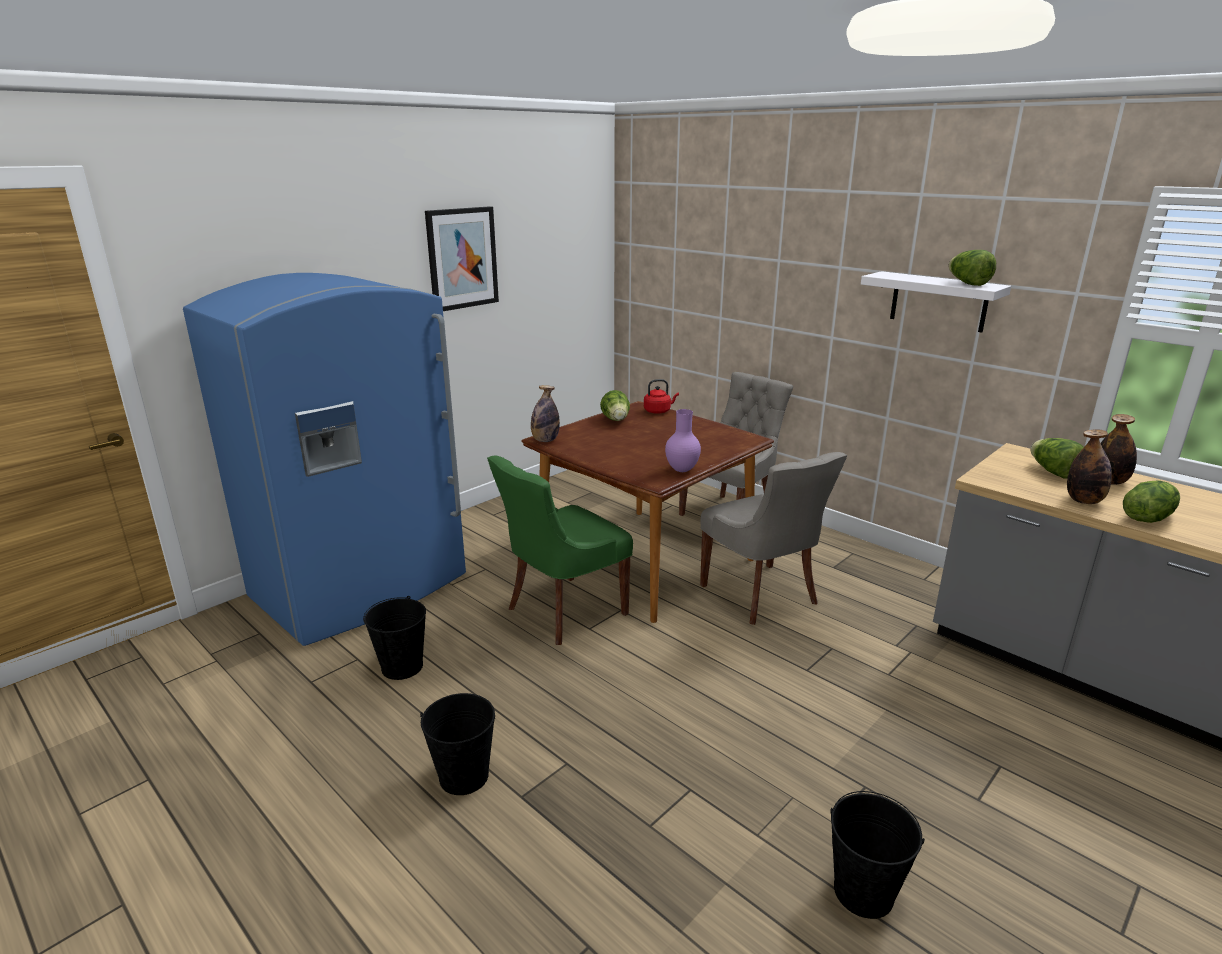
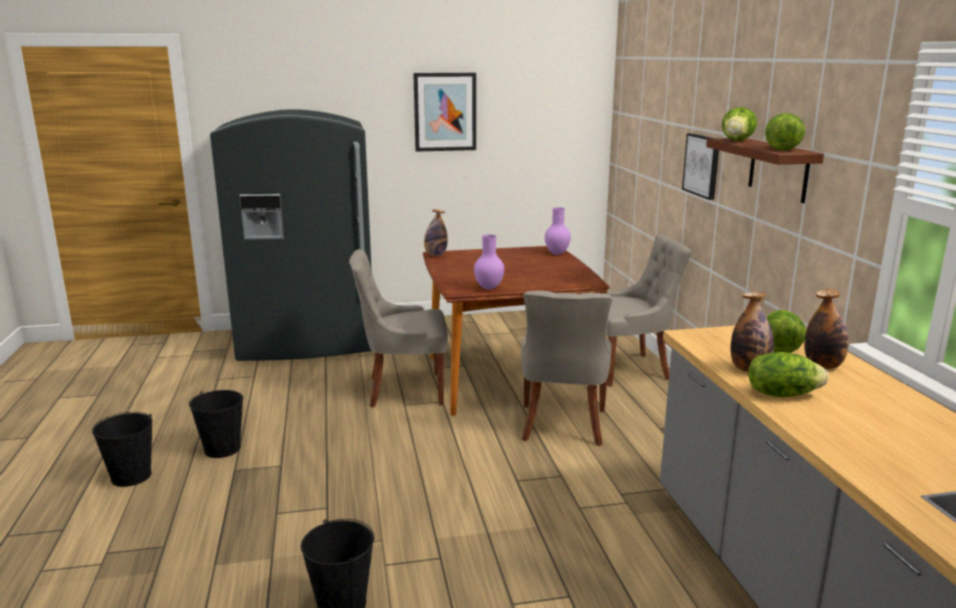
camera: 35 degrees right, 5 degrees down
blue fridge [183,273,466,646] -> grey fridge [210,109,372,361]
black bucket [363,596,426,680] -> black bucket moved to [92,412,152,487]
green chair [487,455,633,645] -> grey chair [349,249,448,407]
lettuce [600,390,630,421] -> lettuce moved to [722,107,757,141]
red kettle [644,379,679,414] -> purple vase [545,207,571,255]
white shelf [861,271,1011,333] -> brown shelf [706,138,824,203]
none -> picture [682,133,719,200]

